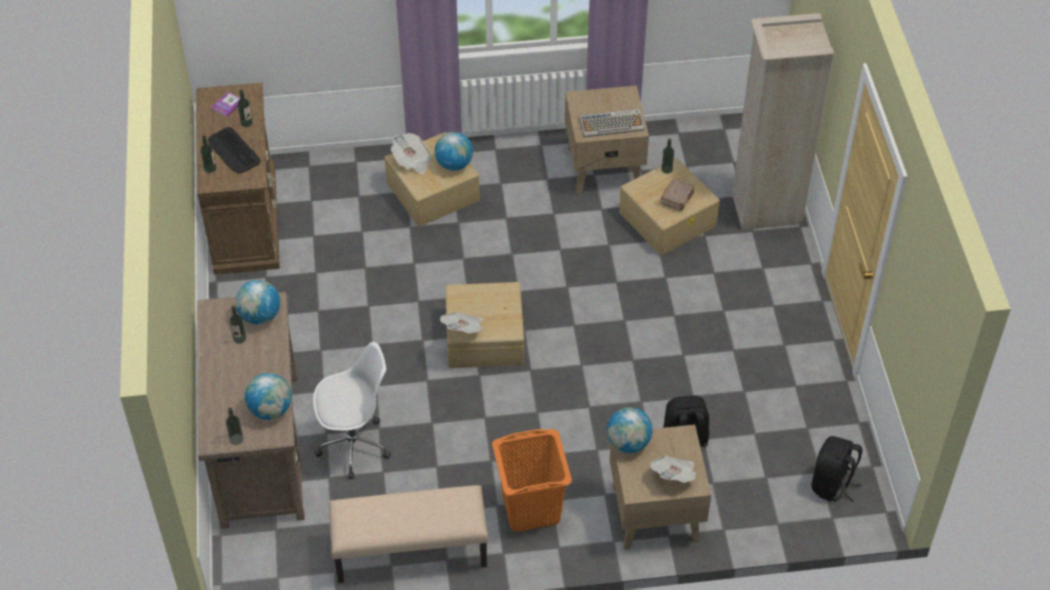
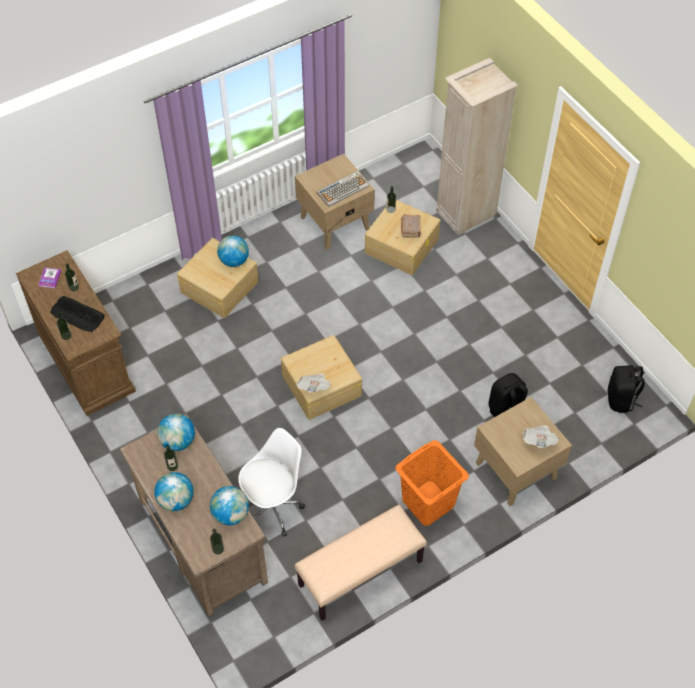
camera: 25 degrees left, 5 degrees up
newspaper [391,133,432,174] -> none
globe [607,407,653,453] -> globe moved to [154,472,194,511]

